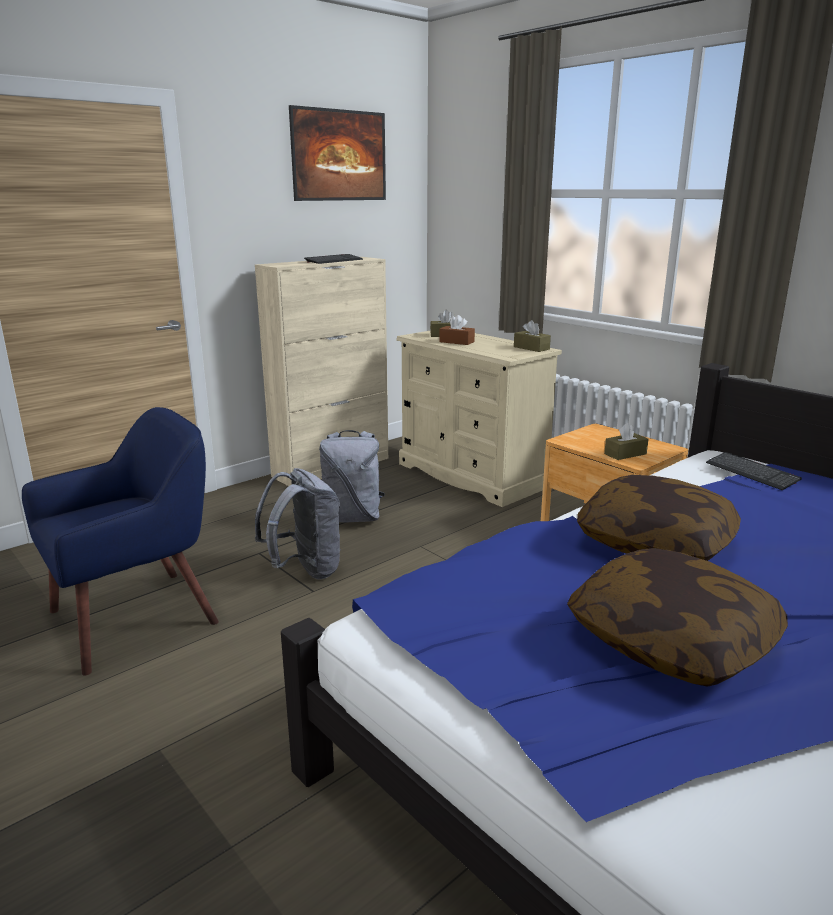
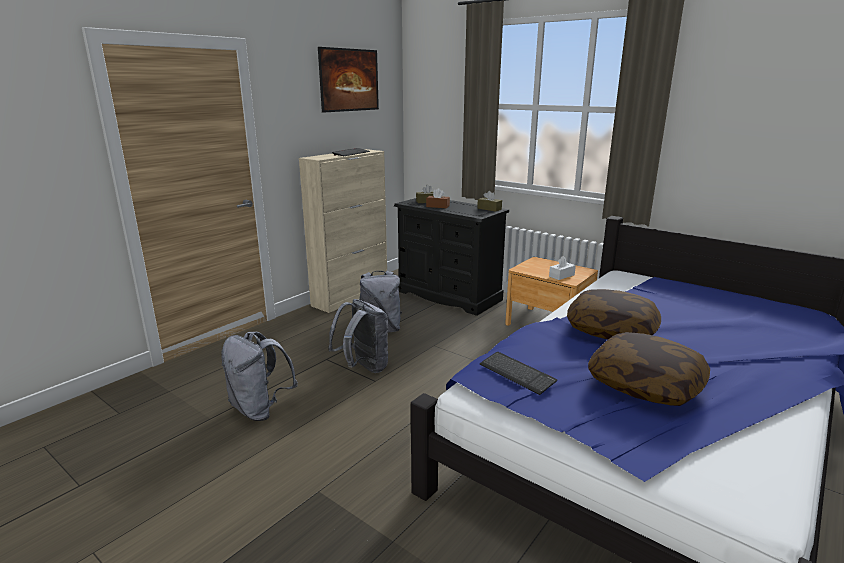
camera: 10 degrees left, 0 degrees up
blue armchair [22,407,219,676] -> grey backpack [221,332,298,421]
beige dresser [396,330,562,507] -> black dresser [394,198,509,316]
brown tissue box [604,423,648,460] -> white tissue box [549,256,576,280]
keyboard [706,452,802,490] -> keyboard moved to [480,352,557,395]

